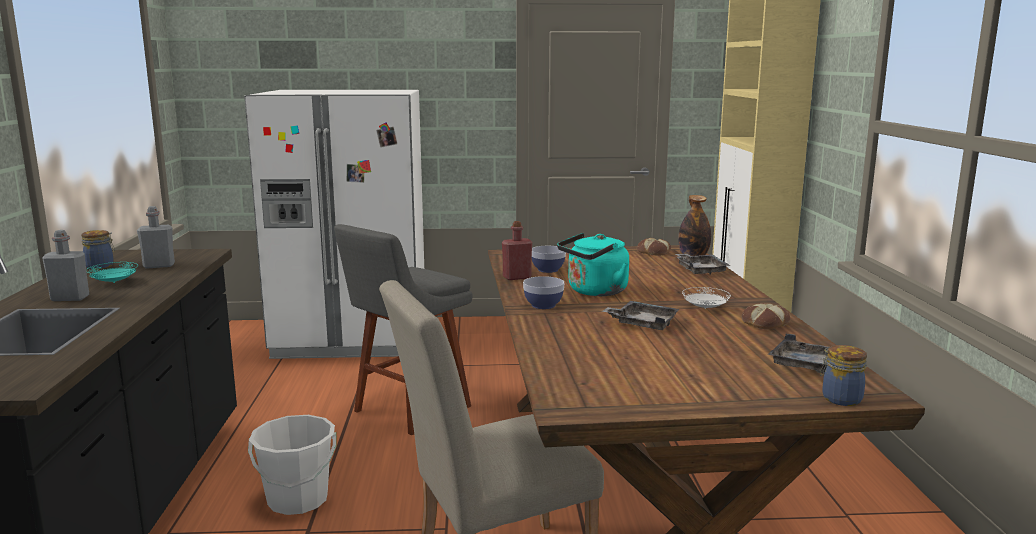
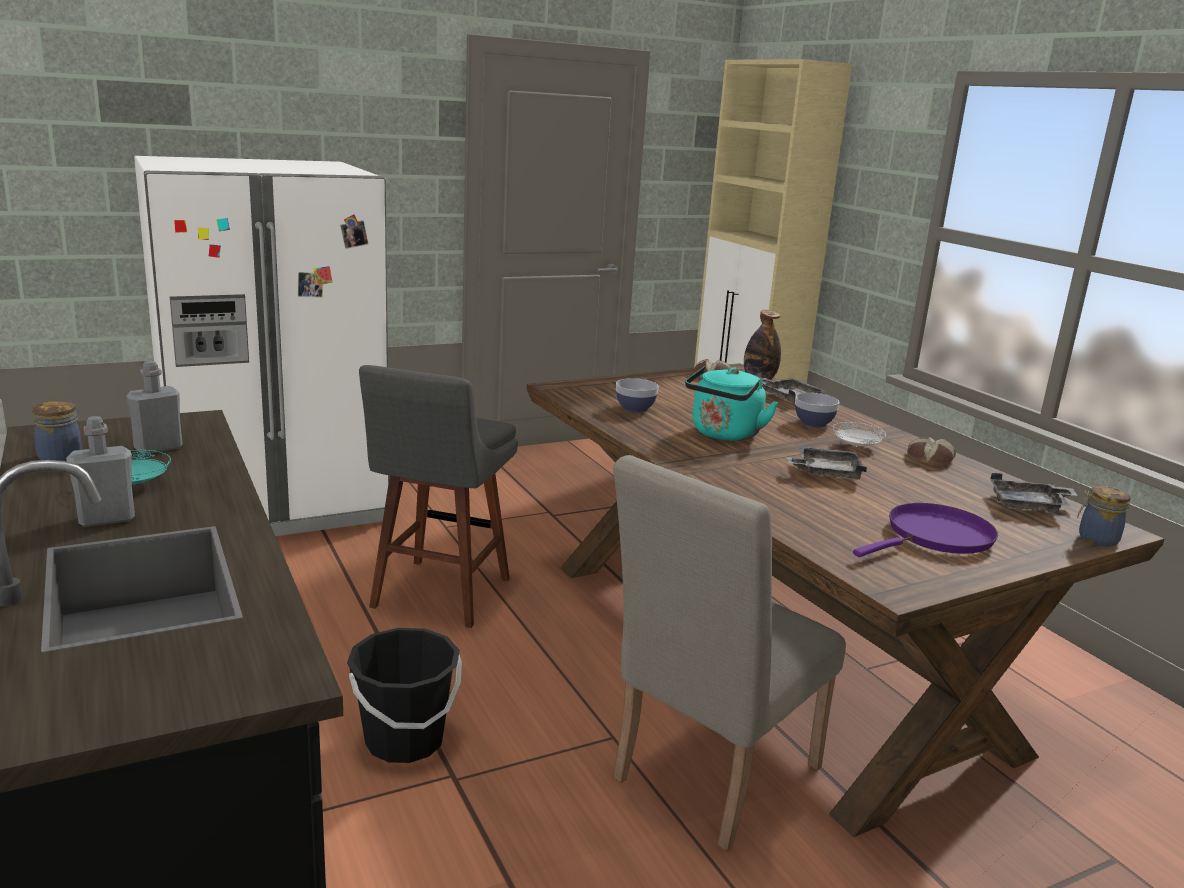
camera: 25 degrees left, 5 degrees up
white bucket [248,415,336,515] -> black bucket [347,628,462,763]
red bottle [502,221,532,280] -> none
bowl [523,276,564,309] -> bowl moved to [795,393,840,428]
none -> purple frying pan [853,503,998,557]

